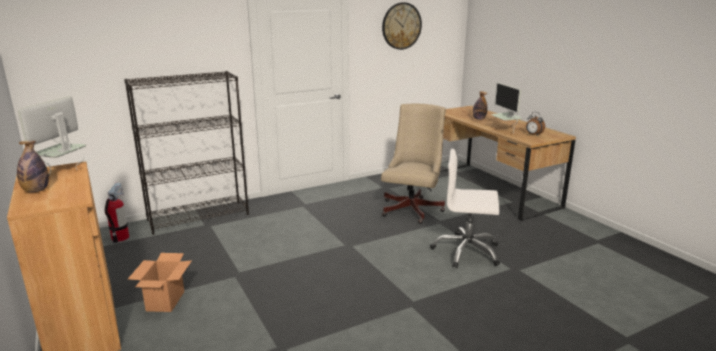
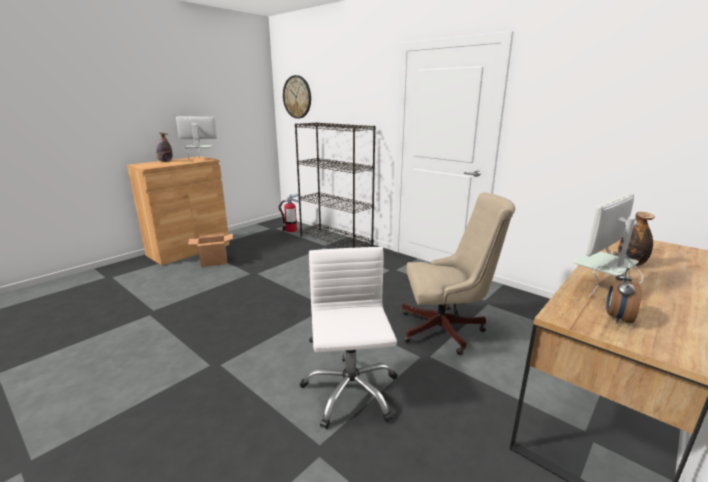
camera: 70 degrees right, 0 degrees up
wall clock [382,2,422,50] -> wall clock moved to [283,75,311,119]

